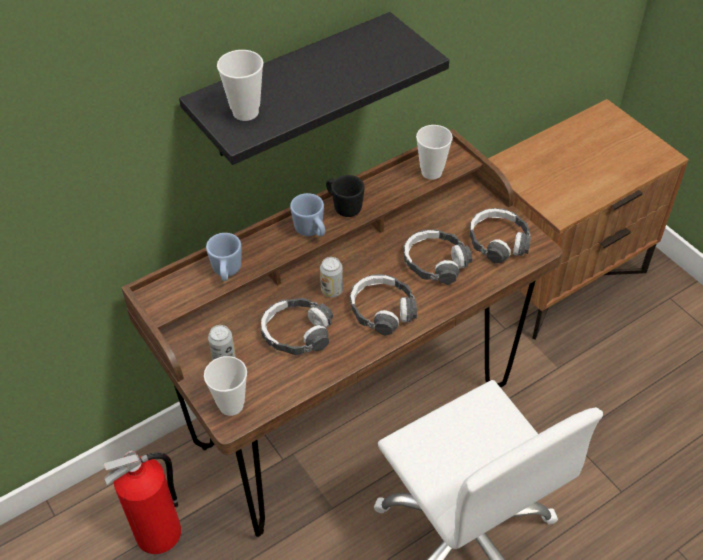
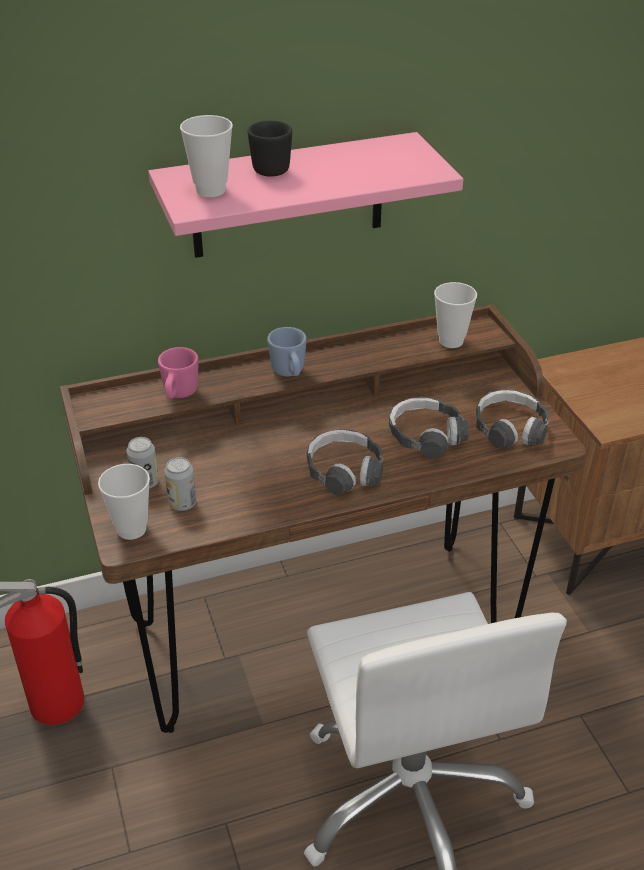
camera: 15 degrees right, 10 degrees down
black shelf [179,12,449,165] -> pink shelf [148,132,463,258]
blue mug [206,233,241,281] -> pink mug [158,347,199,398]
headphones [261,298,333,355] -> none
can [320,257,343,297] -> can moved to [164,457,196,511]
black mug [326,175,365,217] -> black mug moved to [248,120,292,177]

